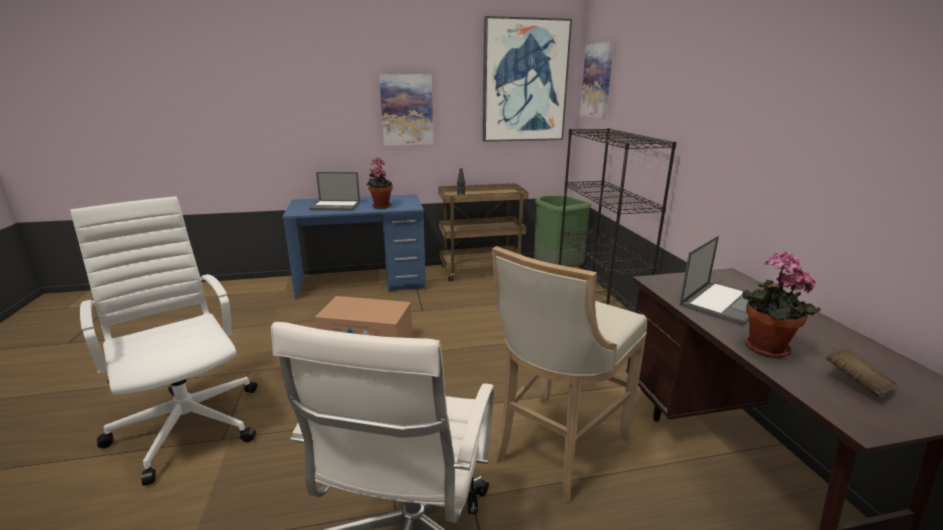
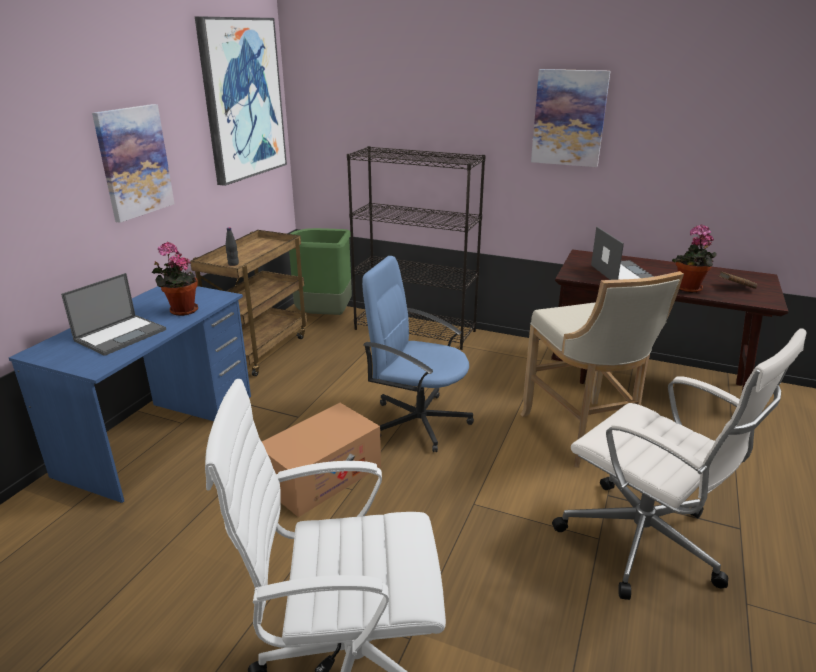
camera: 55 degrees left, 5 degrees up
picture [580,42,614,119] -> picture moved to [531,69,611,167]
none -> blue office chair [362,256,474,452]

